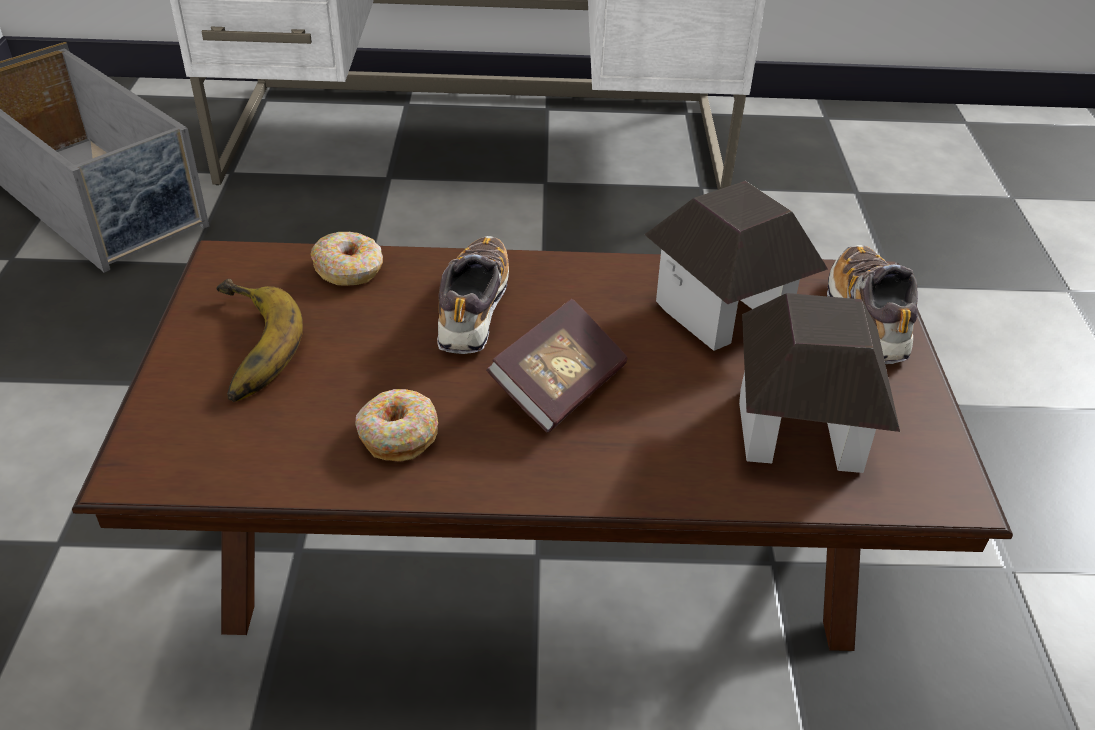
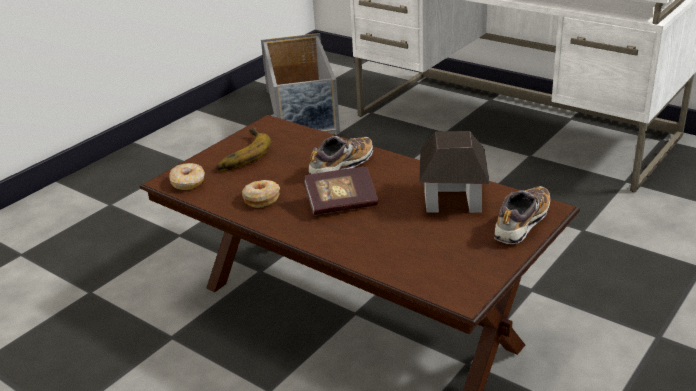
camera: 40 degrees right, 10 degrees down
donut [310,232,383,286] -> donut moved to [169,163,205,190]
toy house [739,293,900,473] -> none

